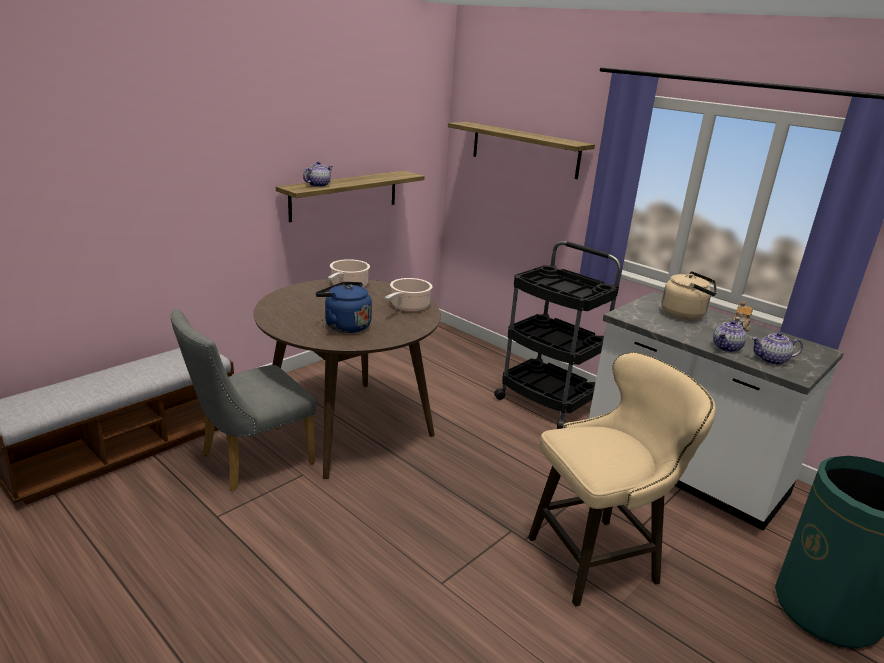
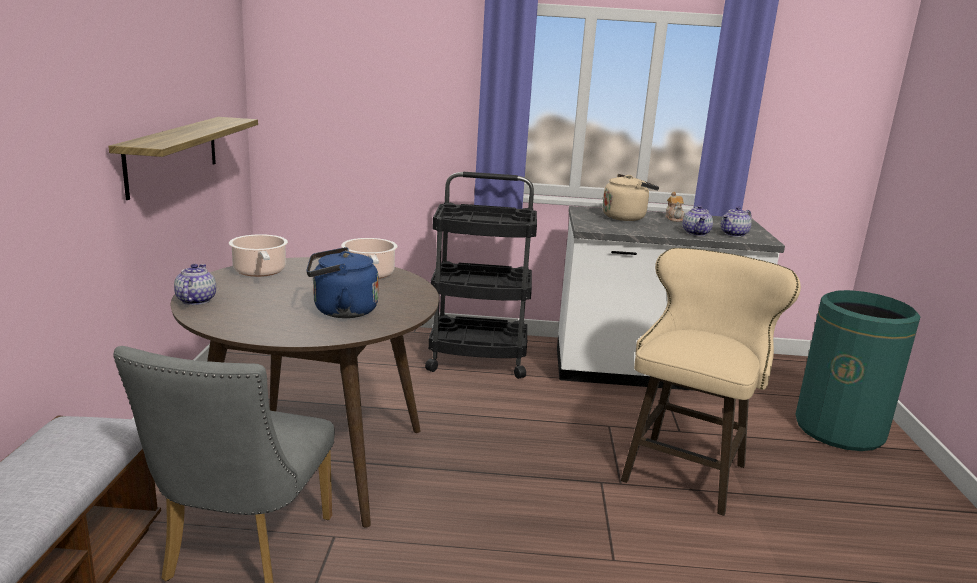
camera: 40 degrees left, 5 degrees down
teapot [303,162,333,187] -> teapot moved to [174,264,216,305]
shelf [448,122,595,179] -> none

